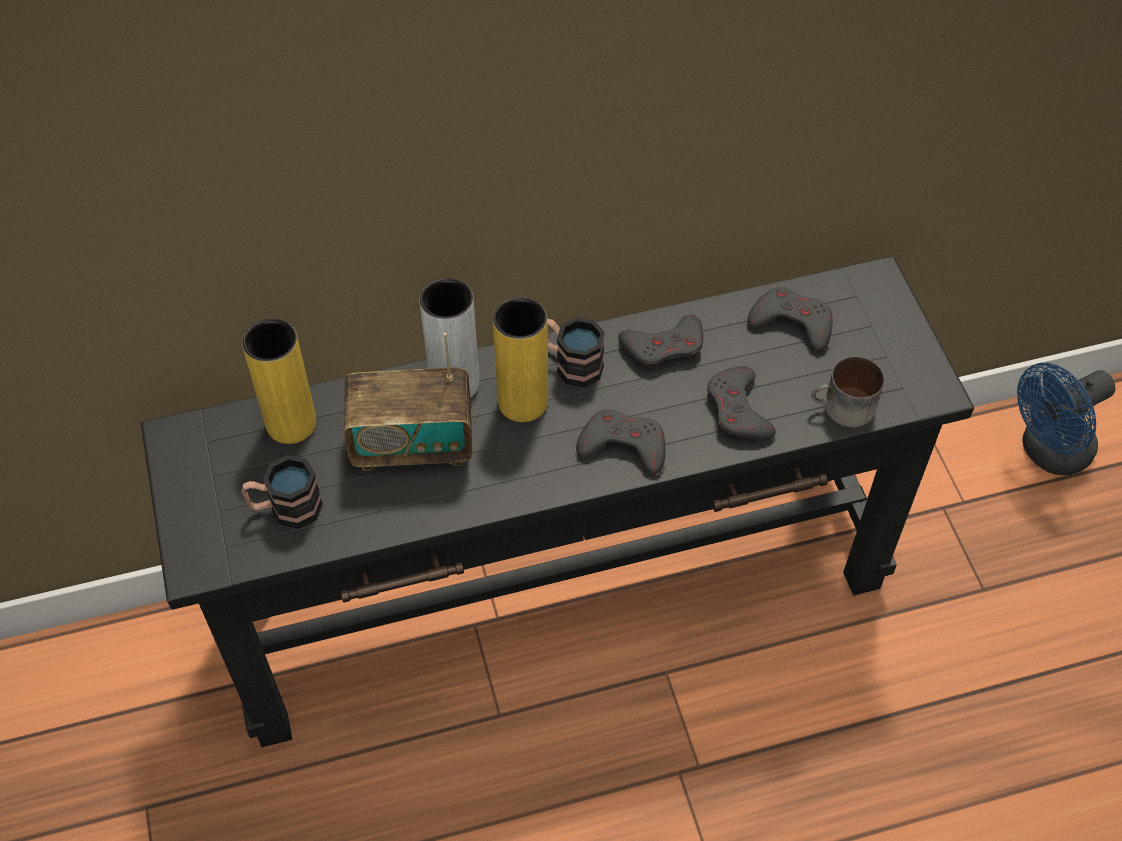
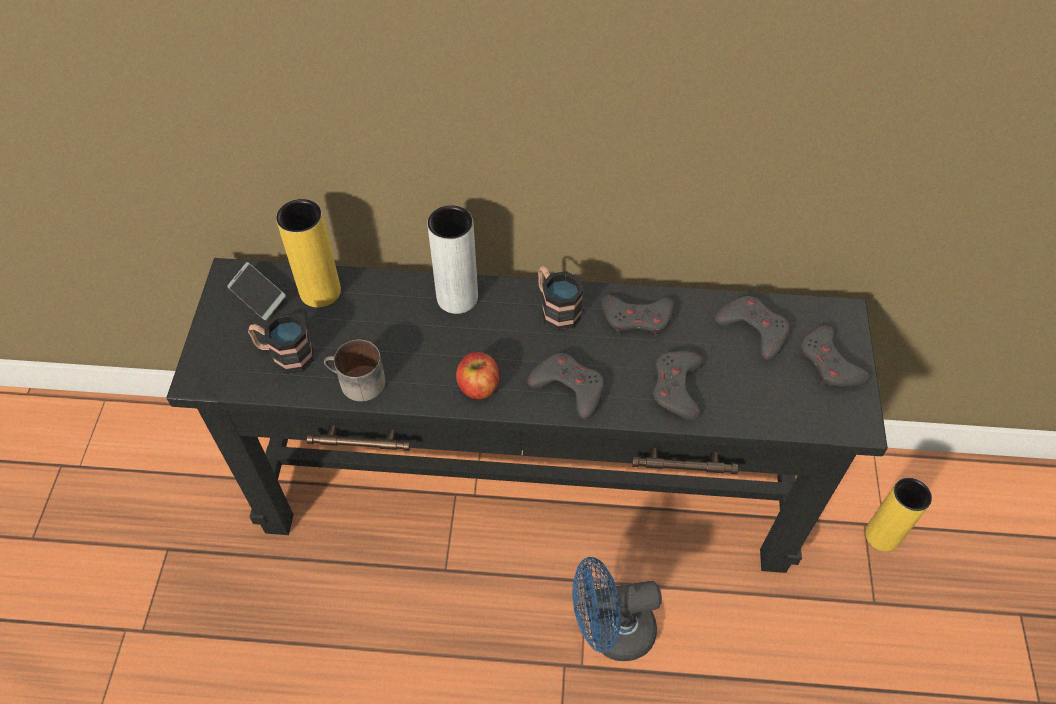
camera: 20 degrees right, 0 degrees up
radio [344,333,472,471] -> none
yellow vase [493,297,548,422] -> yellow vase moved to [865,478,932,552]
mug [811,356,884,427] -> mug moved to [324,340,385,401]
blue fan [1017,363,1115,475] -> blue fan moved to [573,557,662,661]
none -> phone [227,262,286,320]
none -> apple [456,352,499,399]
none -> grey game controller [800,325,870,386]

